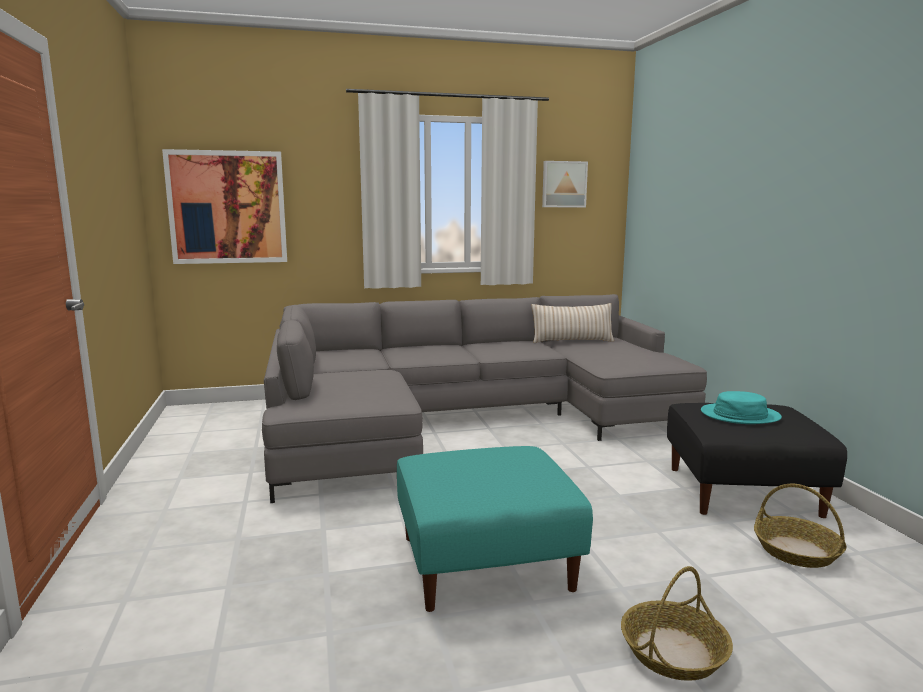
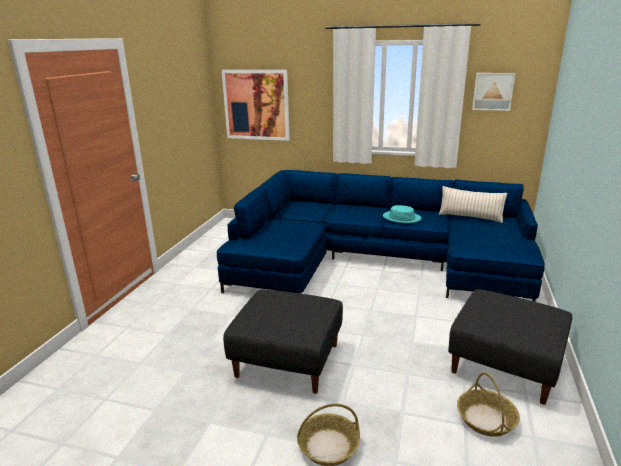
camera: 30 degrees right, 10 degrees up
grey sofa [262,294,707,503] -> blue sofa [217,170,545,302]
turquoise ottoman [397,446,593,612] -> black ottoman [223,290,343,394]
turquoise hat [701,391,782,424] -> turquoise hat moved to [383,205,421,223]

